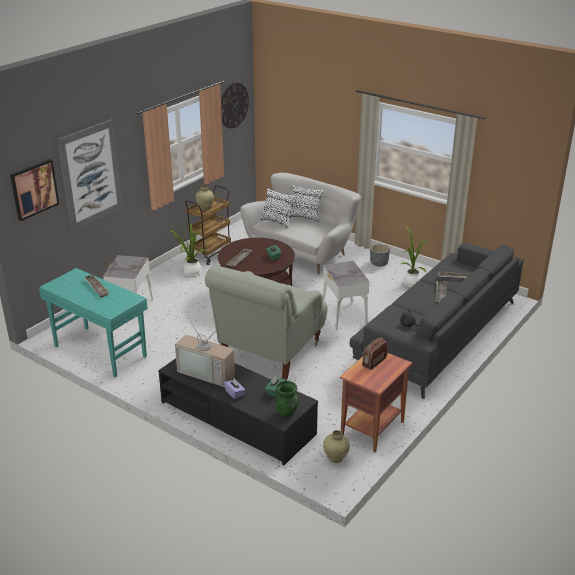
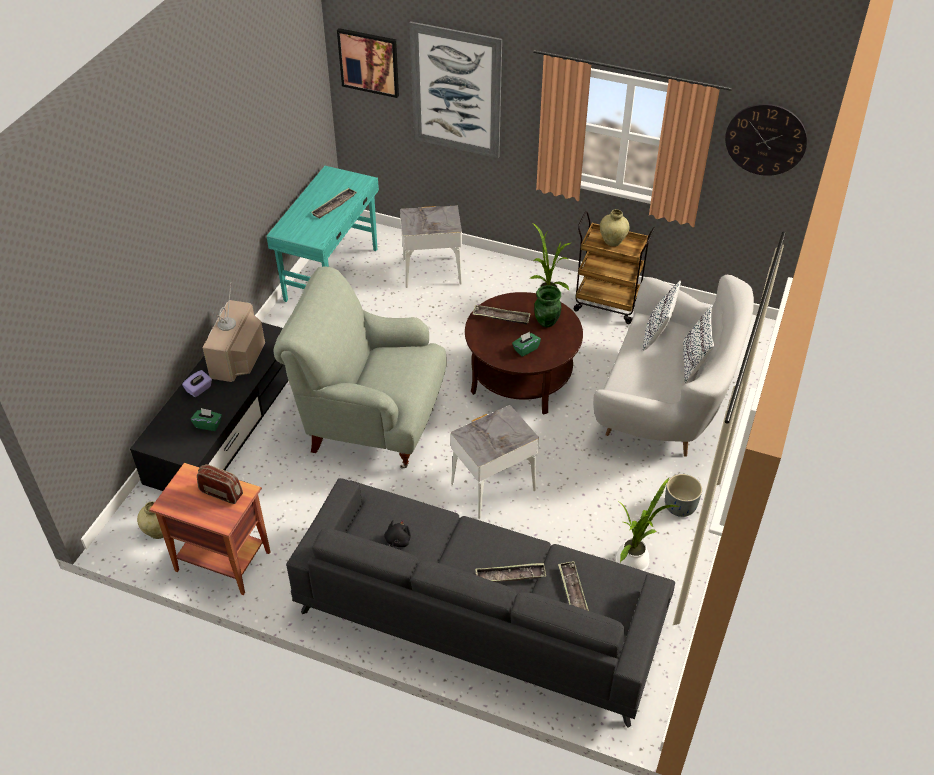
camera: 75 degrees right, 15 degrees up
green vase [275,381,298,418] -> green vase moved to [534,285,561,327]

